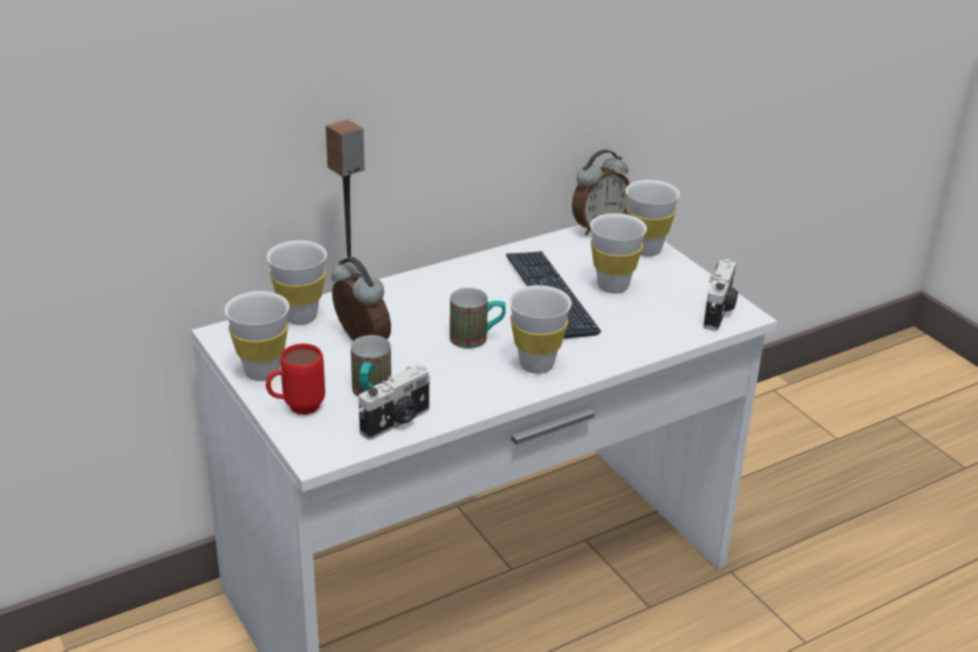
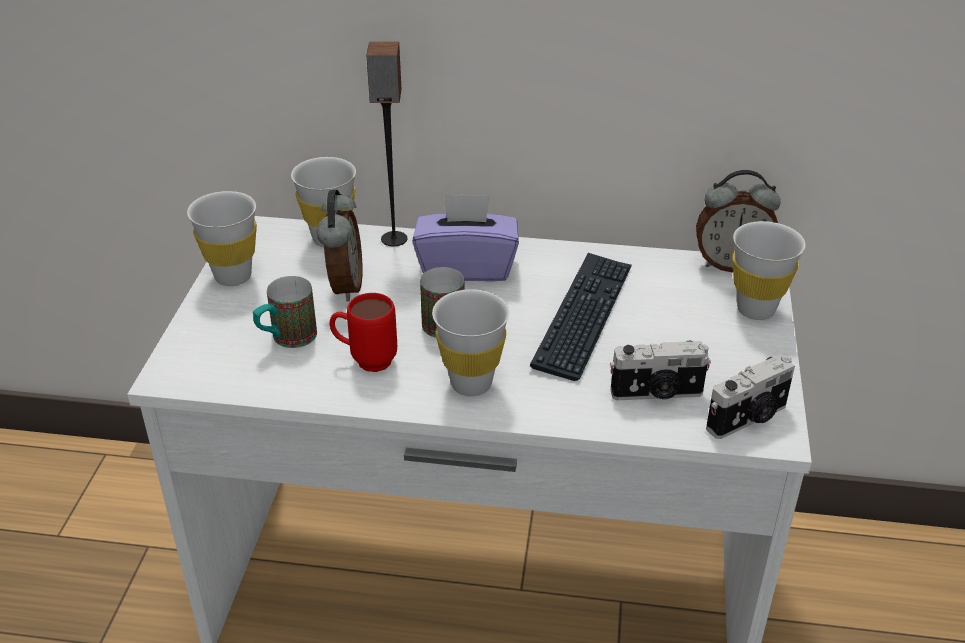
camera: 40 degrees right, 5 degrees up
red mug [266,344,325,415] -> red mug moved to [329,293,397,372]
camera [359,364,430,440] -> camera moved to [610,341,711,400]
white cup [590,213,647,294] -> none
none -> purple tissue box [412,193,519,282]

